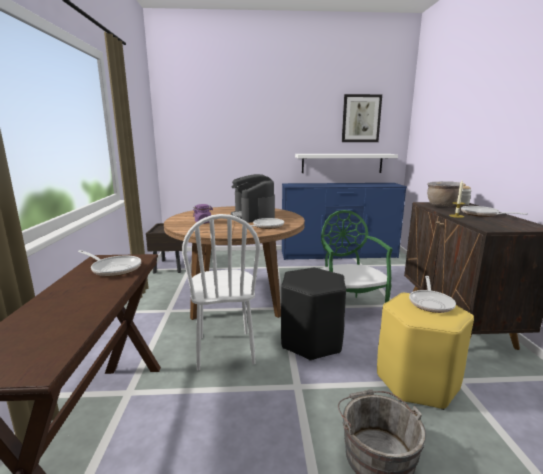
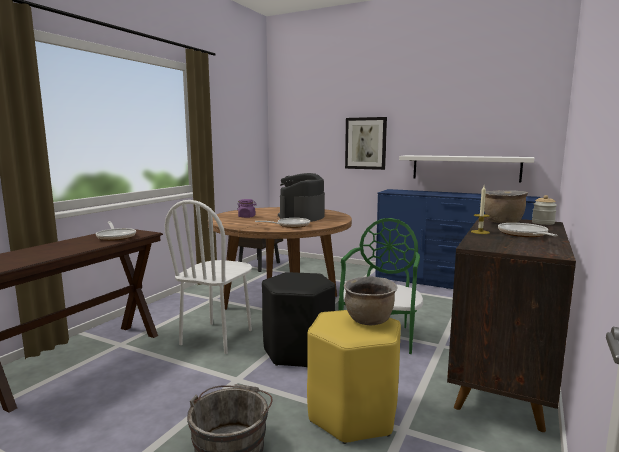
camera: 30 degrees right, 5 degrees down
picture [342,94,382,142] -> picture moved to [345,117,387,170]
frying pan [409,276,456,313] -> brown cooking pot [344,276,397,325]

